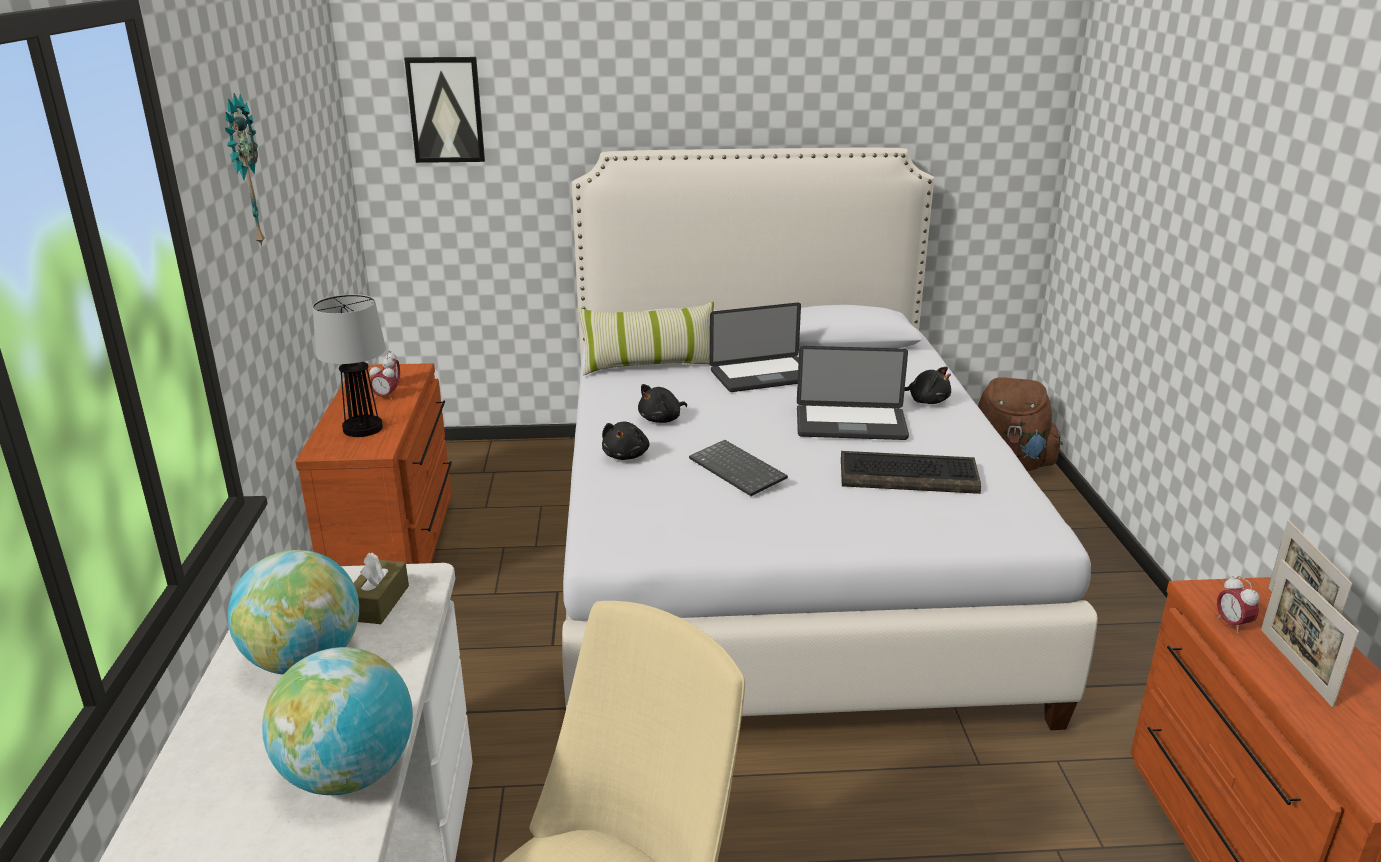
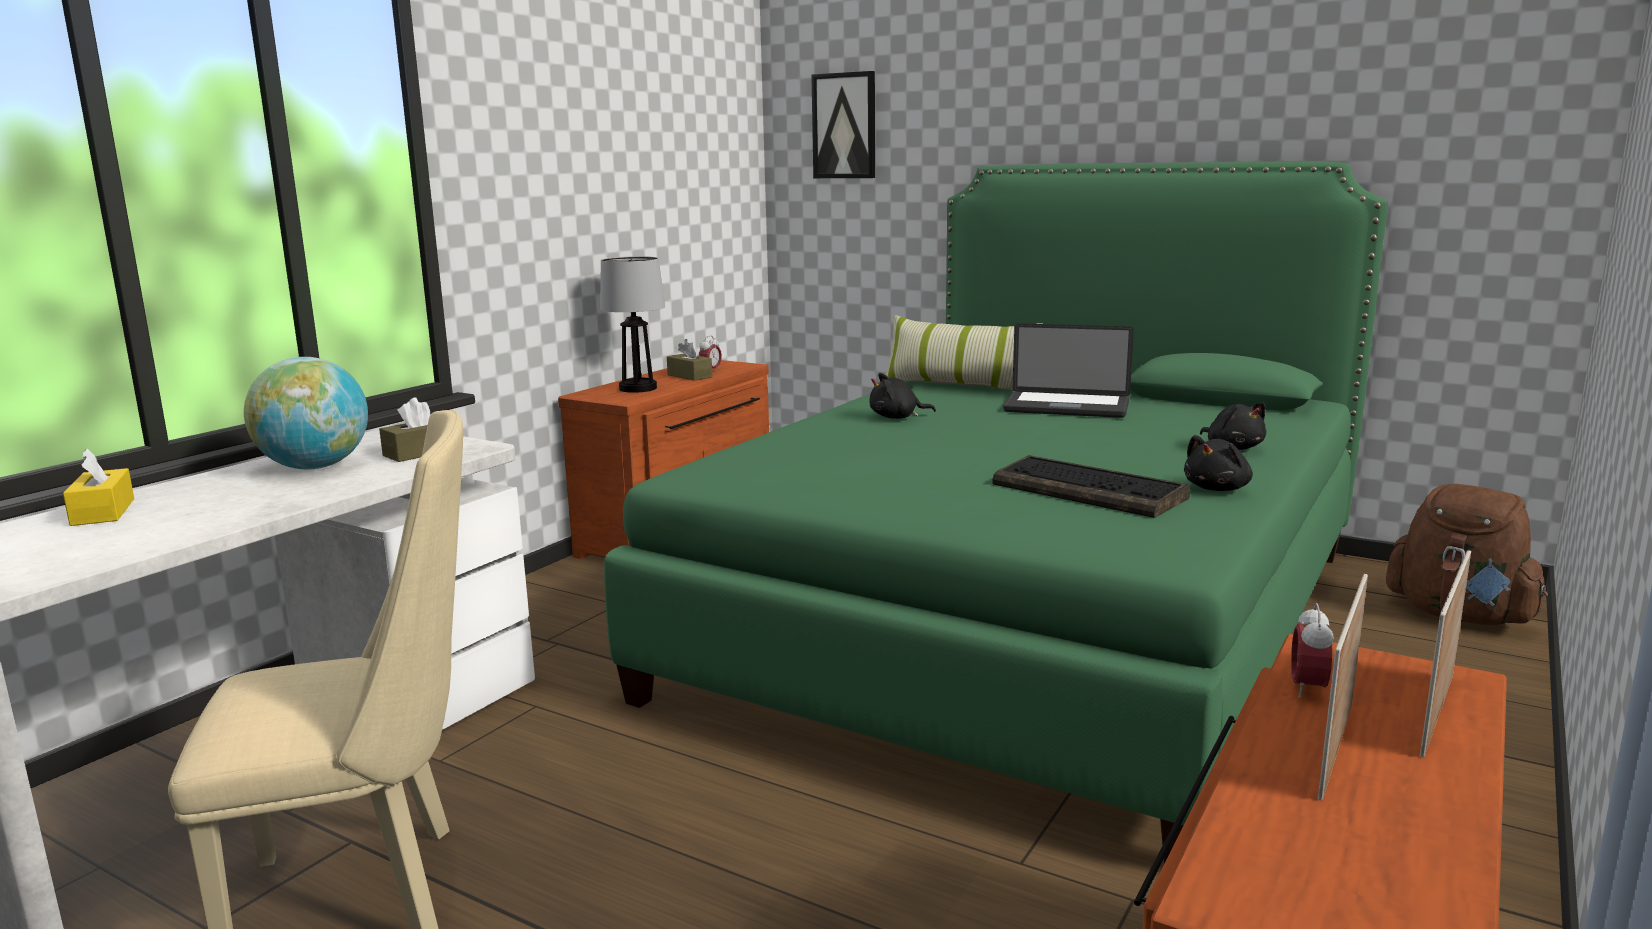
camera: 35 degrees right, 10 degrees down
wall clock [225,93,265,248] -> none
globe [262,647,413,795] -> none
alarm clock [369,363,397,400] -> brown tissue box [667,339,712,381]
white bed [562,148,1098,730] -> green bed [604,162,1388,863]
black plush toy [602,422,649,460] -> black plush toy moved to [1184,435,1253,491]
keyboard [689,440,788,496] -> none
laptop [797,346,909,440] -> none
none -> yellow tissue box [63,448,134,526]

